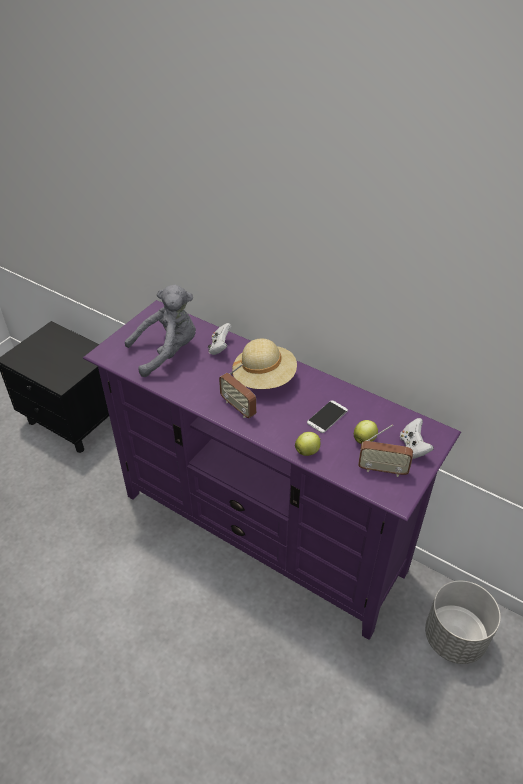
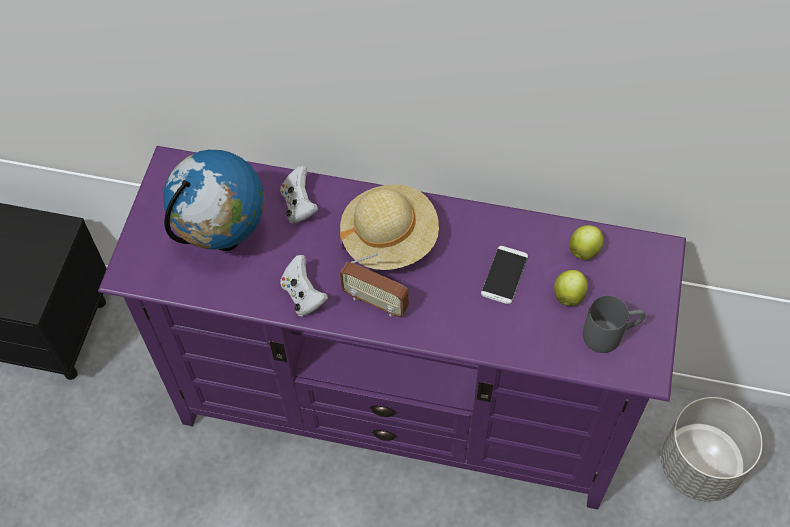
camera: 20 degrees left, 15 degrees up
grey plush toy [125,285,196,377] -> globe [163,150,264,251]
apple [295,432,320,456] -> apple moved to [570,225,604,260]
radio [358,424,413,477] -> grey mug [583,295,645,353]
white game controller [400,418,434,459] -> white game controller moved to [280,255,328,317]

